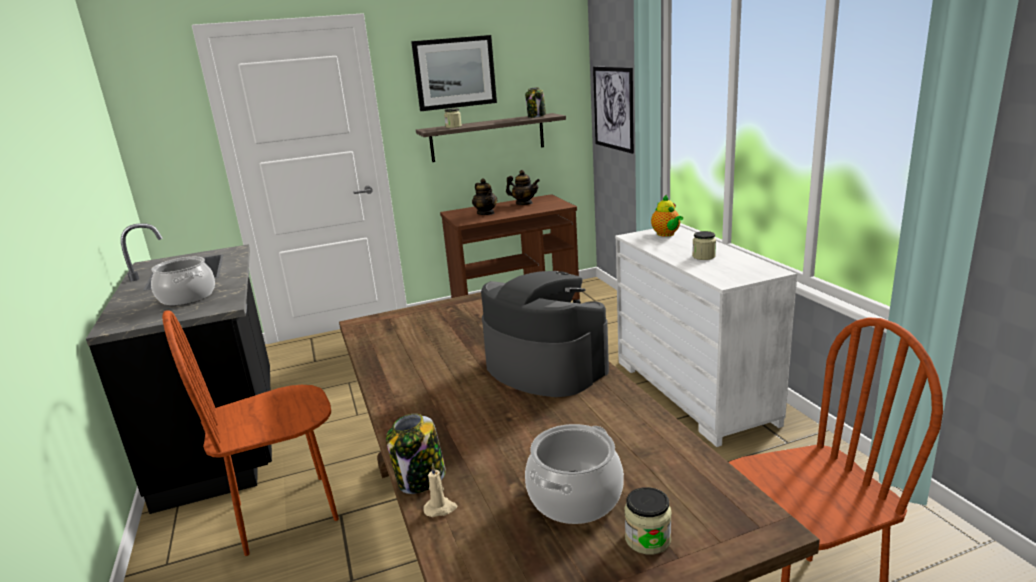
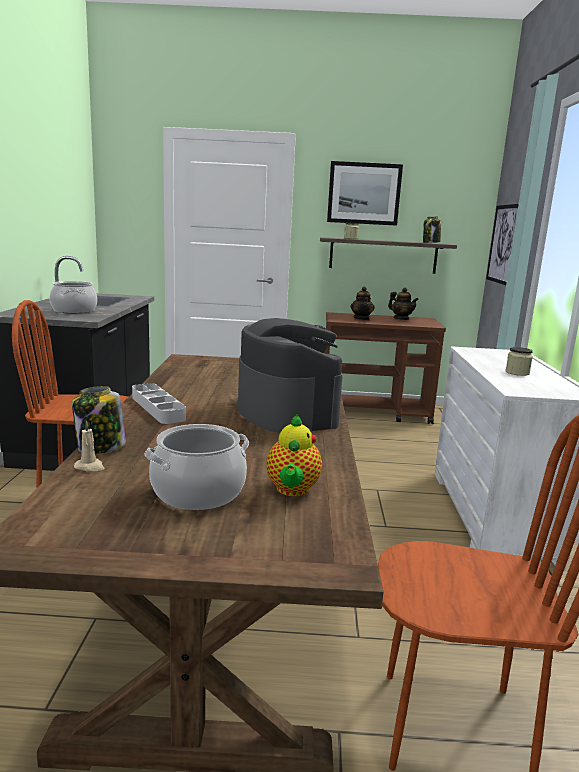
camera: 20 degrees right, 5 degrees down
jar [624,487,672,555] -> none
teapot [651,195,683,237] -> teapot moved to [266,414,322,496]
none -> grey tray [132,383,186,424]

